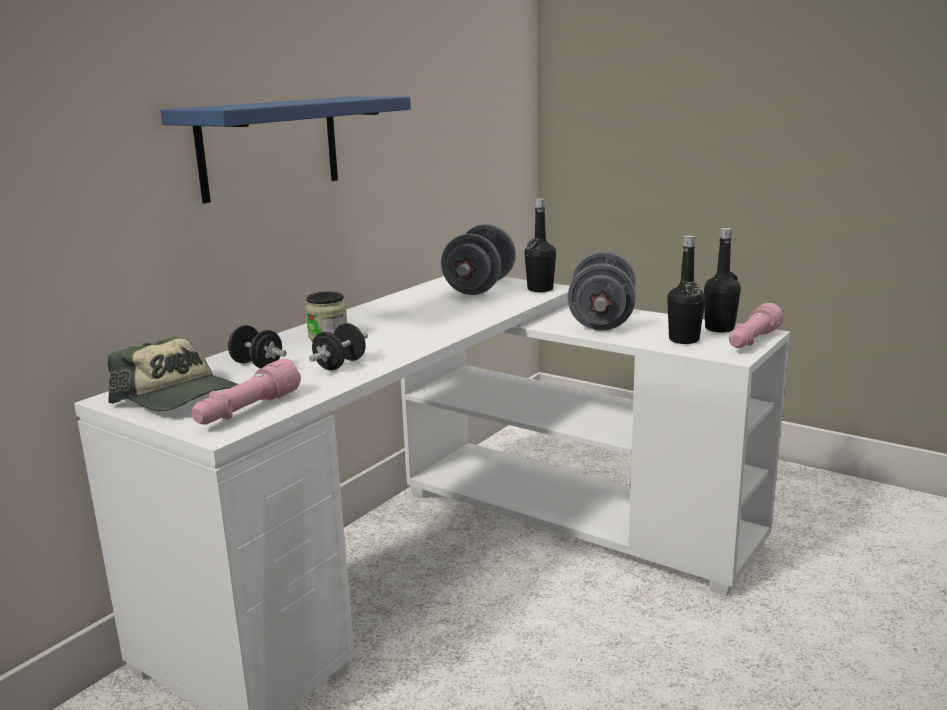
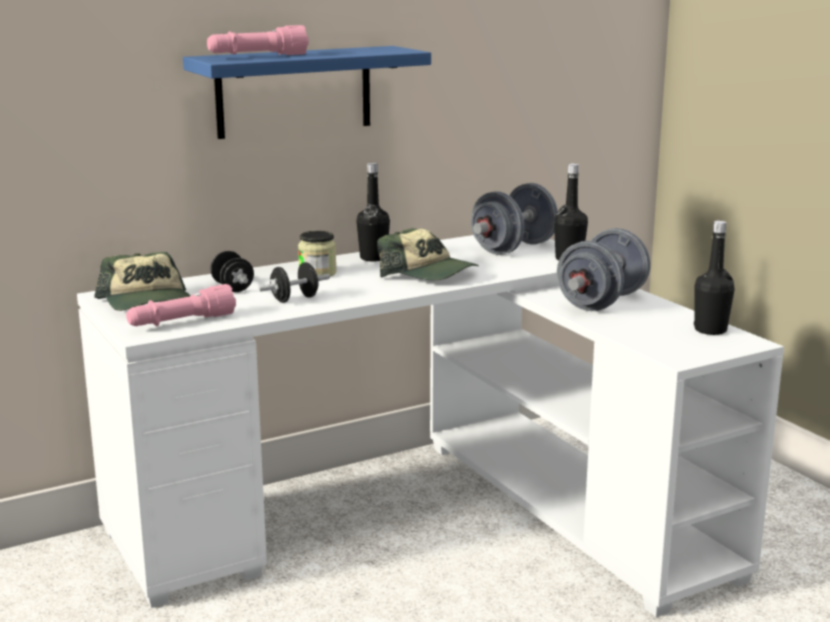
camera: 25 degrees right, 0 degrees up
black bottle [667,235,705,344] -> black bottle moved to [356,163,390,262]
pink flashlight [729,303,783,348] -> pink flashlight moved to [207,25,309,55]
none -> cap [377,228,479,281]

